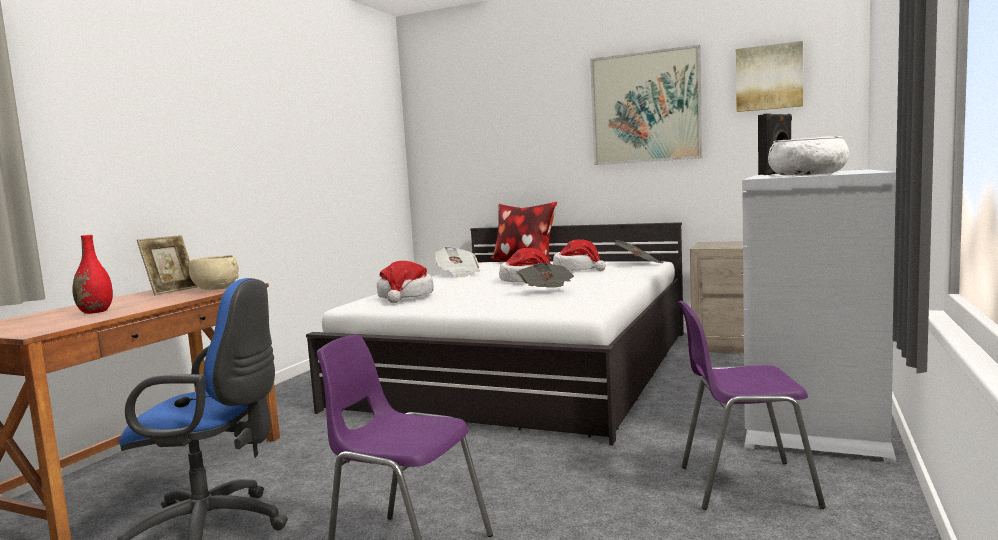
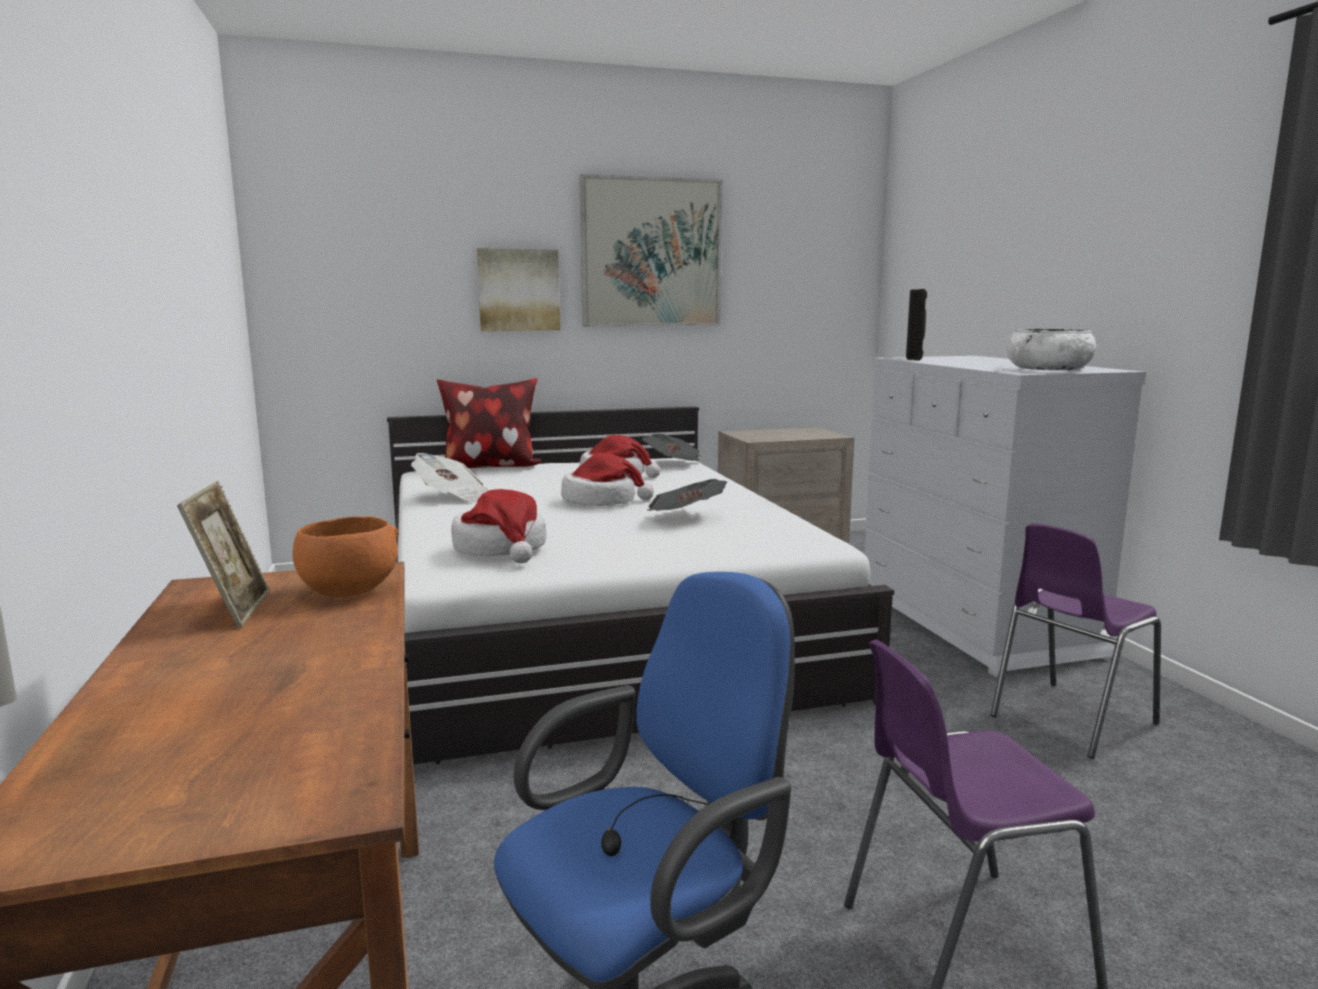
camera: 40 degrees left, 5 degrees up
red vase [72,235,113,314] -> none
beige bowl [189,255,239,290] -> orange bowl [293,516,399,597]
picture [736,41,803,112] -> picture moved to [477,248,560,331]

